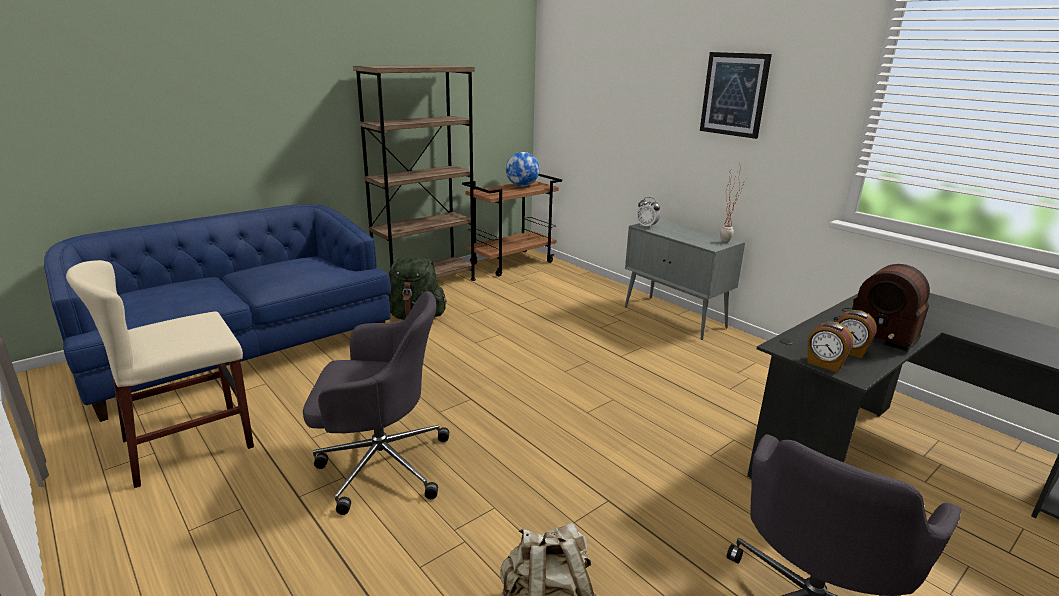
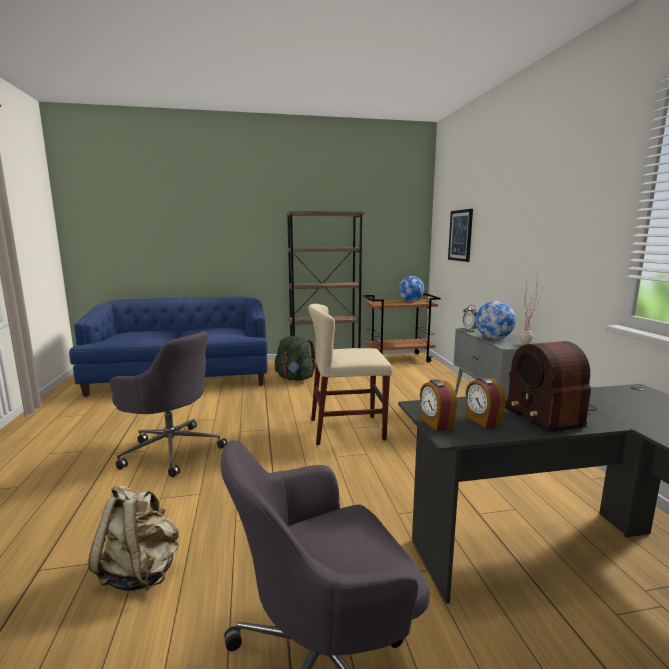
camera: 30 degrees right, 10 degrees down
beige chair [66,260,254,488] -> beige chair moved to [308,304,392,445]
picture [700,52,772,139] -> picture moved to [448,209,473,262]
none -> globe [476,301,516,339]

